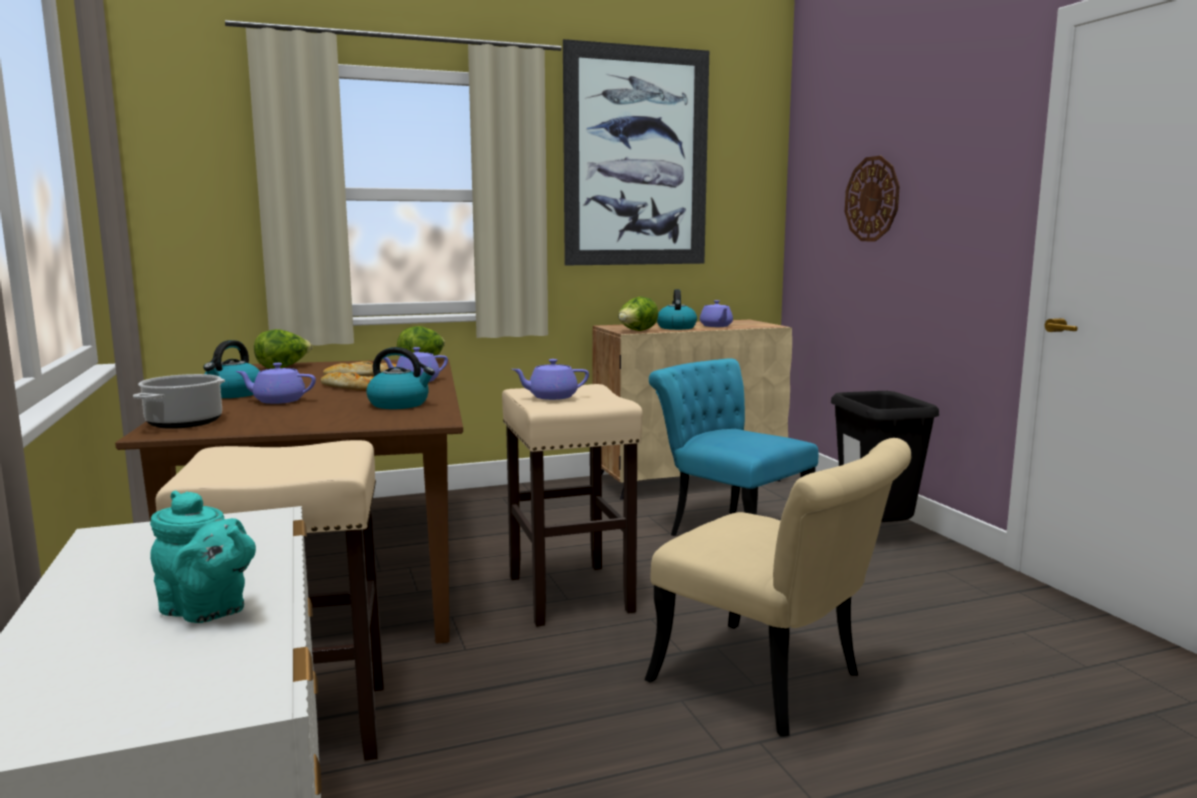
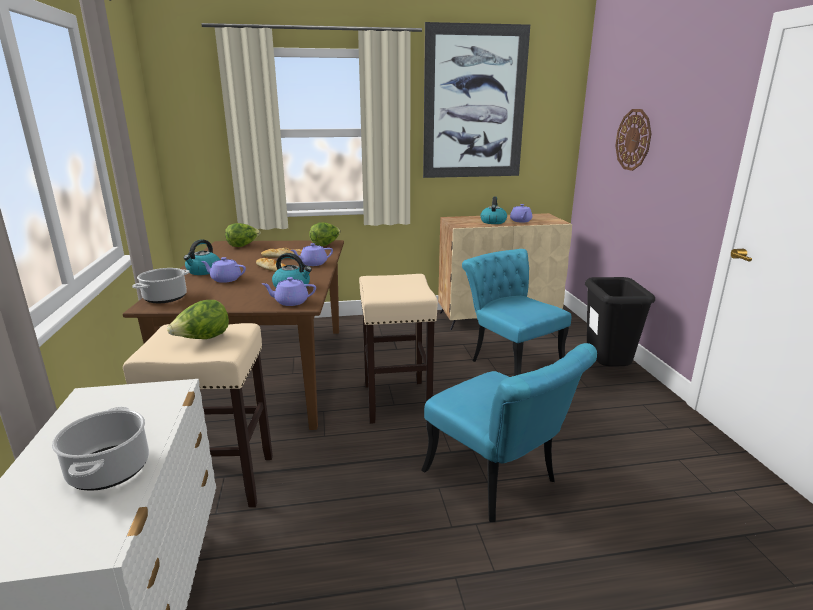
camera: 10 degrees right, 10 degrees up
turquoise teapot [150,491,256,623] -> cooking pot [52,407,149,491]
purple teapot [512,359,589,400] -> purple teapot moved to [262,277,316,306]
lettuce [618,297,658,331] -> lettuce moved to [167,300,229,339]
beige chair [645,438,911,737] -> turquoise chair [421,343,597,522]

